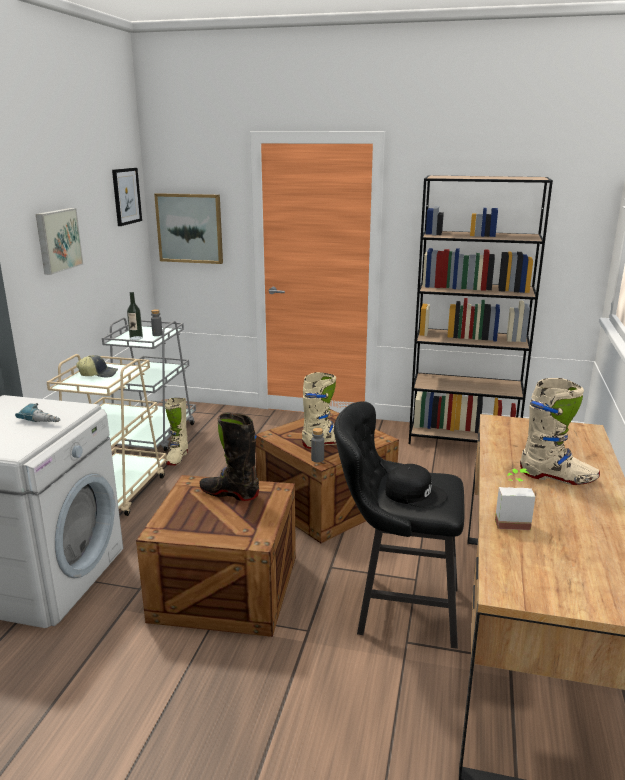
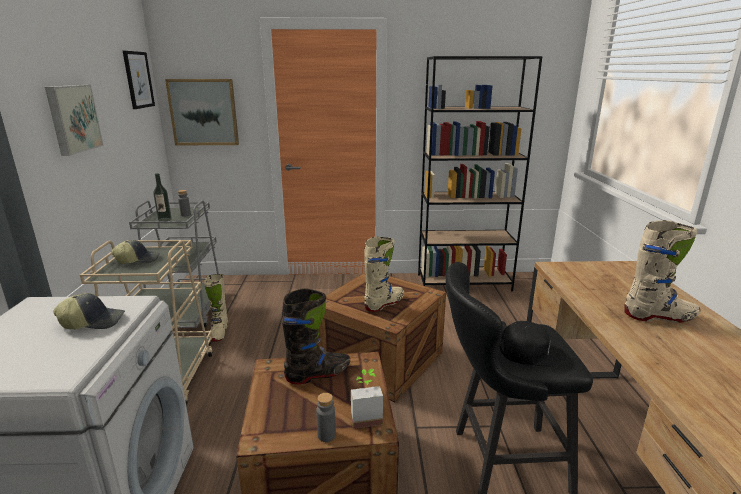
camera: 15 degrees left, 0 degrees up
power drill [15,403,60,422] -> cap [53,293,125,329]
black boot [199,413,259,501] -> black boot turned 150 degrees clockwise [282,288,350,385]
grey bottle [311,428,324,462] -> grey bottle moved to [316,393,336,442]
potted plant [495,468,535,530] -> potted plant moved to [351,369,383,429]

